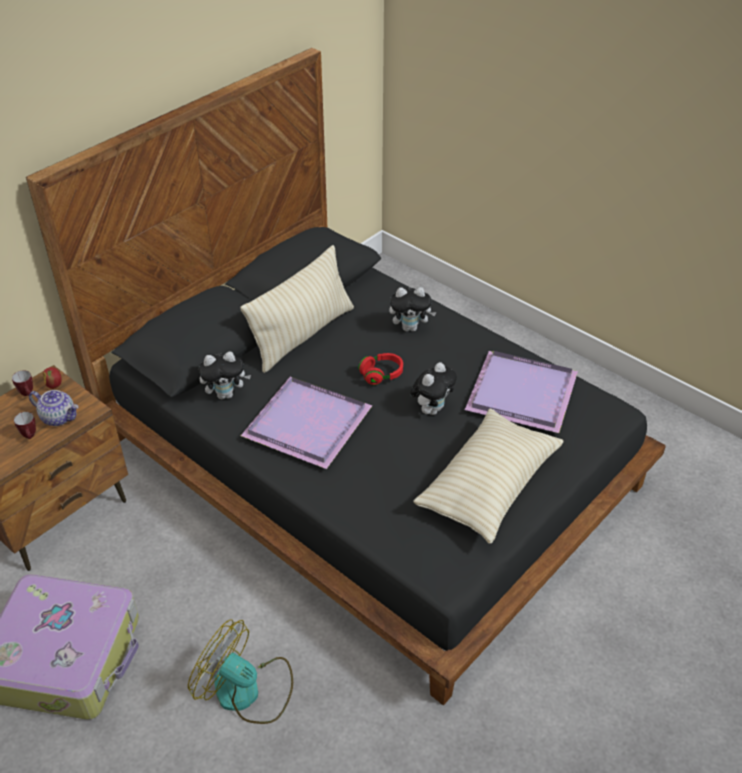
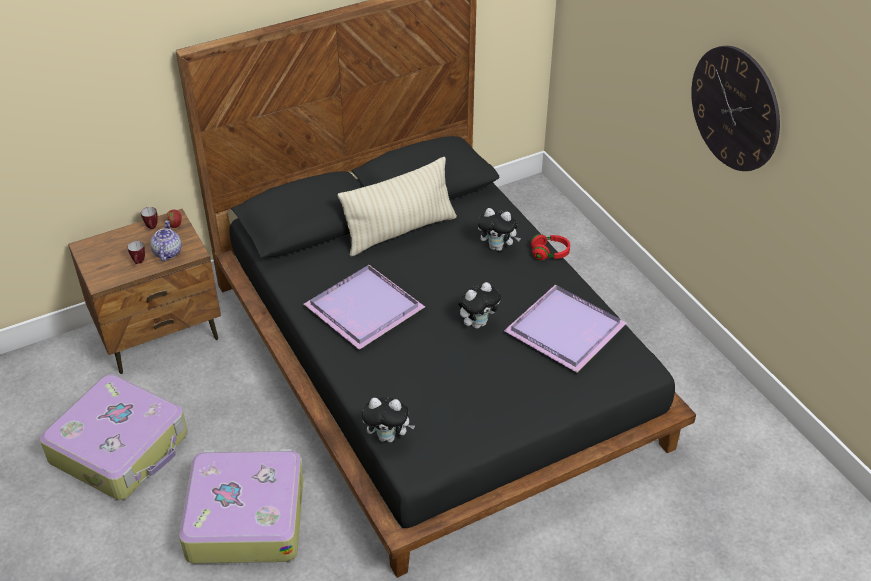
camera: 20 degrees right, 0 degrees up
teapot [29,390,78,426] -> teapot turned 135 degrees counterclockwise [150,220,182,262]
fan [188,619,293,724] -> suitcase [179,449,304,564]
plush toy [199,352,251,399] -> plush toy moved to [362,397,415,443]
red headphones [358,353,403,385] -> red headphones moved to [530,234,570,261]
beige pillow [413,408,564,544] -> none
none -> wall clock [691,46,780,171]

